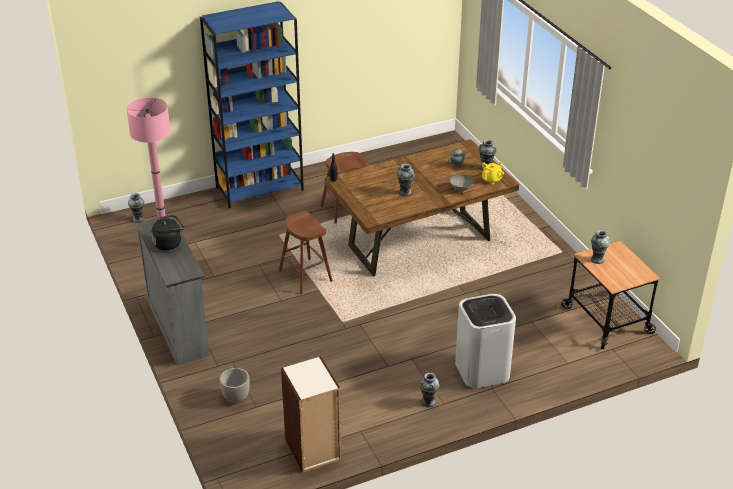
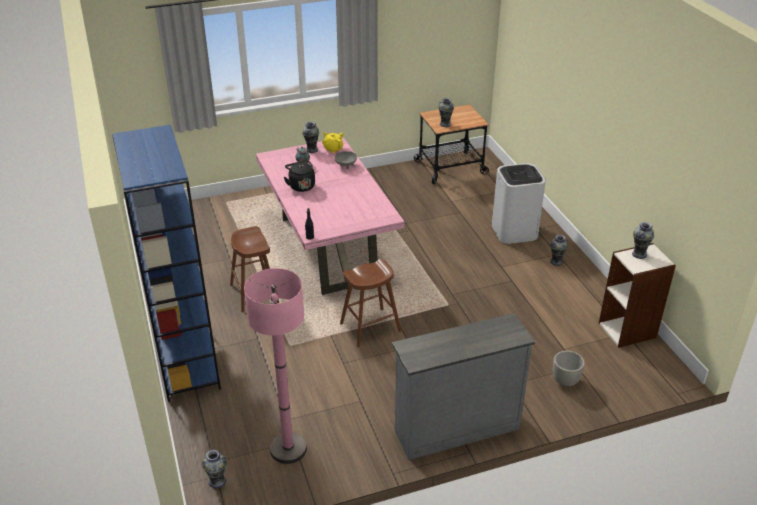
camera: 85 degrees left, 0 degrees up
black kettle [152,215,185,250] -> black kettle moved to [284,160,315,192]
brown dining table [325,139,519,277] -> pink dining table [256,137,405,295]
vase [397,164,414,196] -> vase moved to [632,222,654,259]

